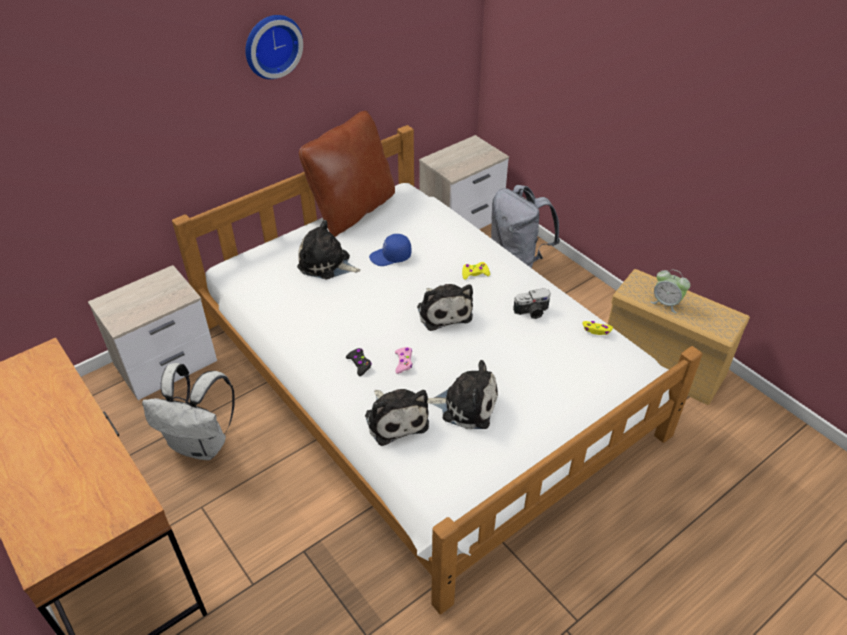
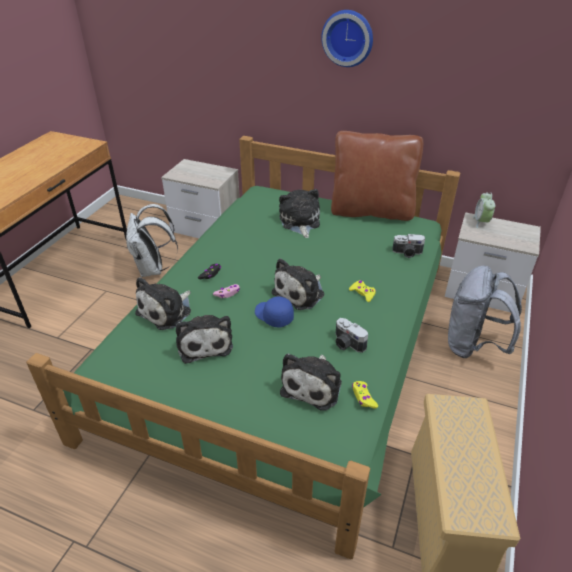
camera: 60 degrees right, 5 degrees down
white bed [172,125,703,614] -> green bed [26,136,460,559]
blue cap [369,234,411,266] -> blue cap moved to [255,296,294,327]
alarm clock [650,269,690,313] -> alarm clock moved to [473,192,495,228]
none -> plush toy [280,353,342,411]
none -> camera [392,234,425,258]

